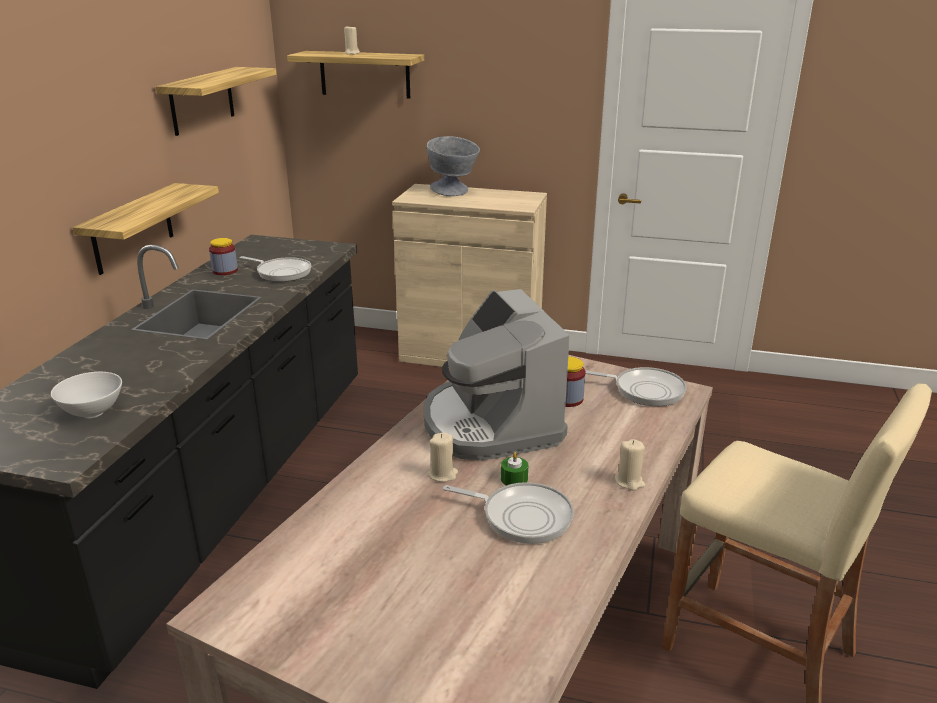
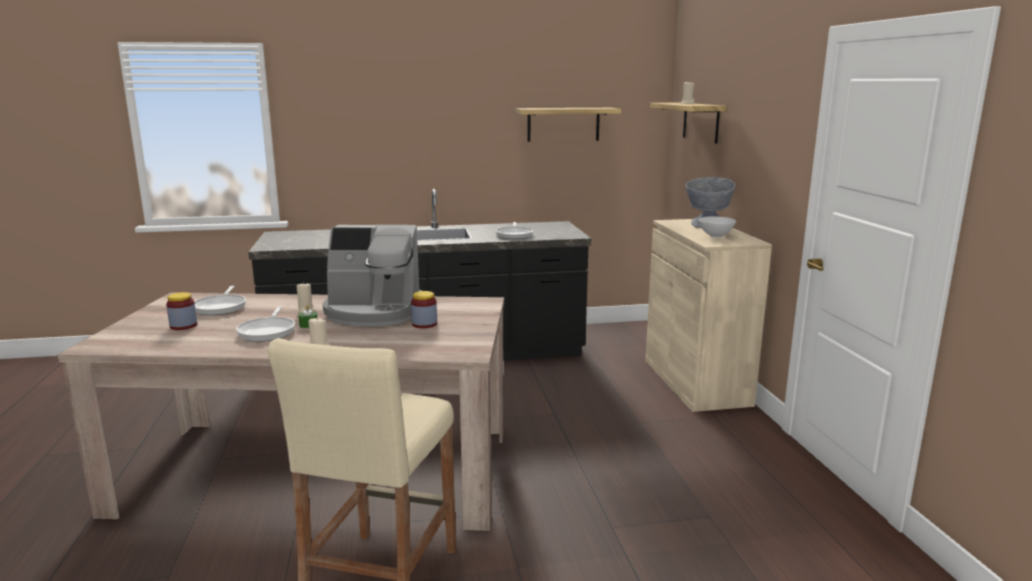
camera: 65 degrees right, 10 degrees down
white bowl [51,372,122,418] -> white bowl moved to [699,217,736,238]
shelf [73,183,219,275] -> none
jar [209,238,238,275] -> jar moved to [166,292,197,330]
coffee machine [423,289,569,460] -> coffee machine turned 135 degrees counterclockwise [323,225,422,326]
frying pan [585,367,687,406] -> frying pan moved to [194,286,246,315]

